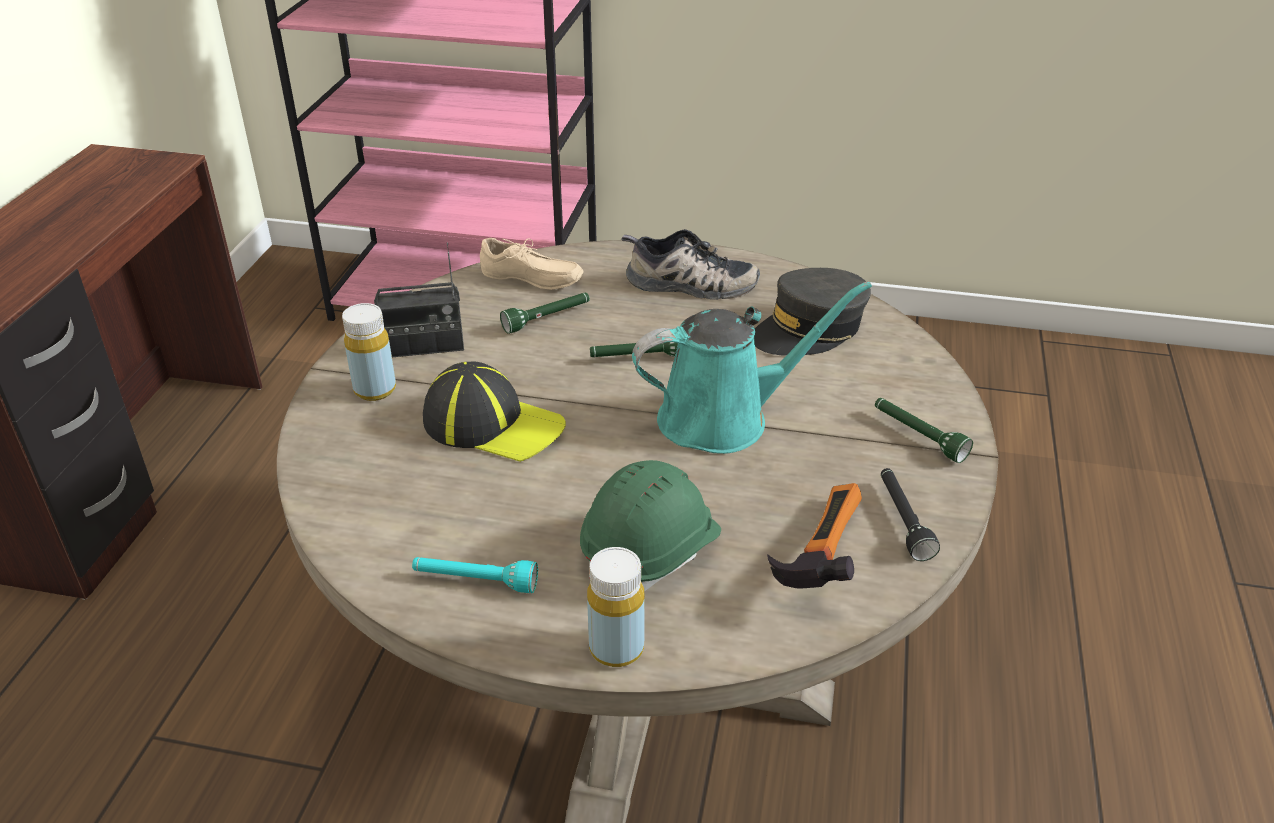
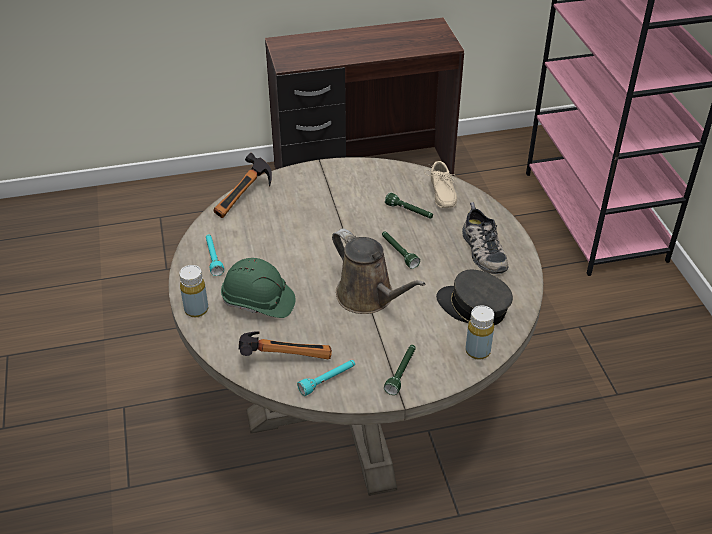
camera: 65 degrees right, 5 degrees up
yellow bottle [342,303,396,401] -> yellow bottle moved to [466,306,494,360]
radio [374,242,464,357] -> none
cap [423,361,566,462] -> none
turquoise watering can [632,281,872,454] -> brown watering can [332,228,425,314]
black flashlight [881,468,940,561] -> turquoise flashlight [297,360,355,396]
none -> hammer [213,153,272,218]

